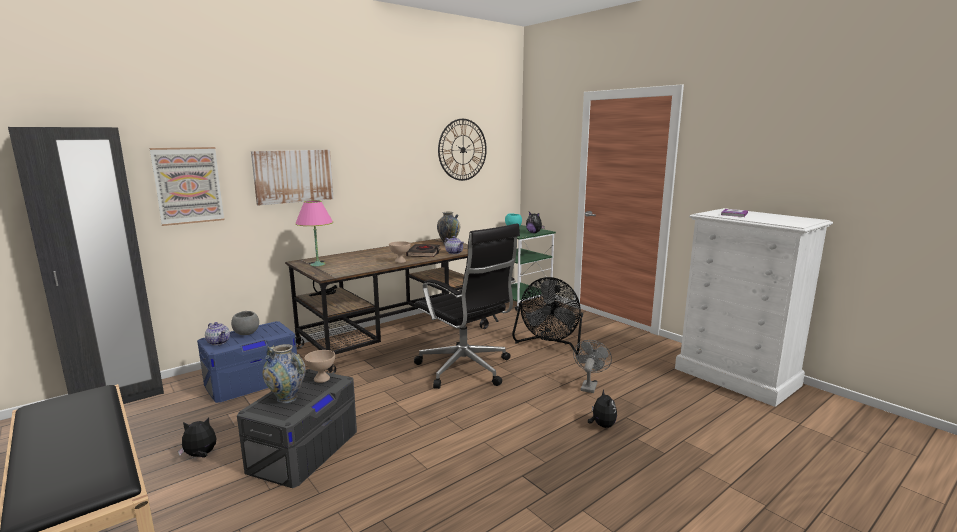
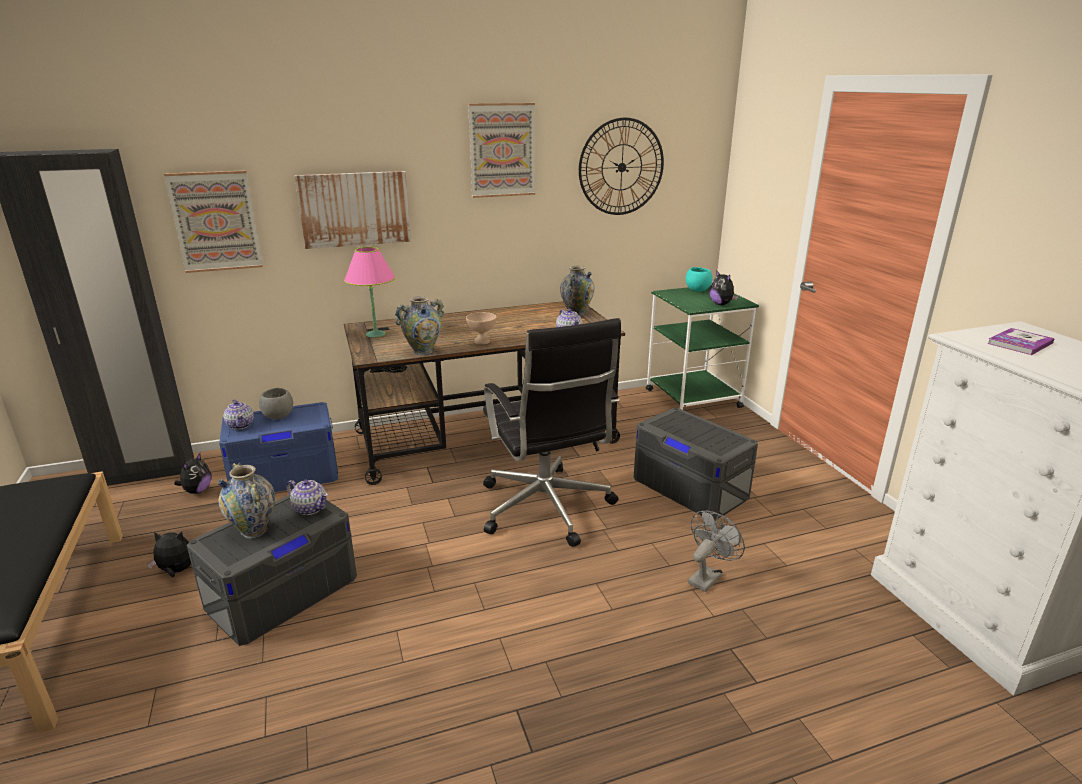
camera: 20 degrees right, 10 degrees up
beige bowl [305,350,335,383] -> teapot [287,480,328,515]
black book [406,244,440,257] -> none
black fan [512,277,583,356] -> grey storage box [634,408,758,521]
plush toy [588,390,617,428] -> plush toy moved to [174,453,211,494]
none -> vase [395,296,444,355]
none -> picture [468,103,535,198]

